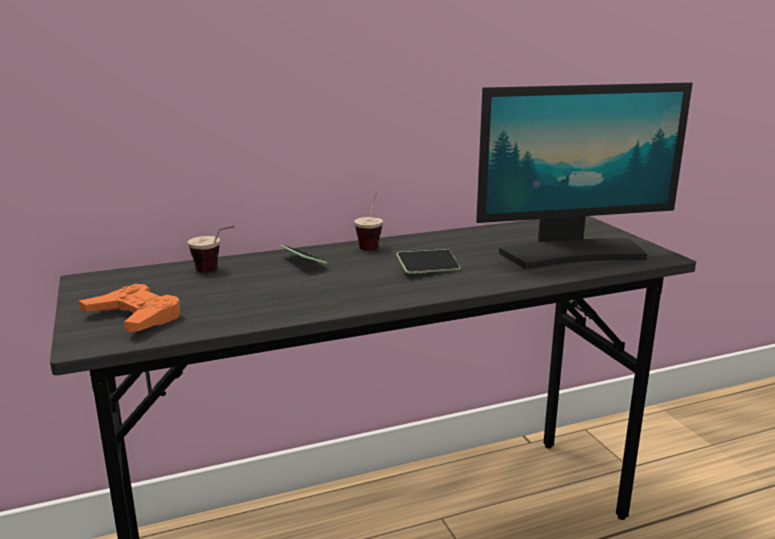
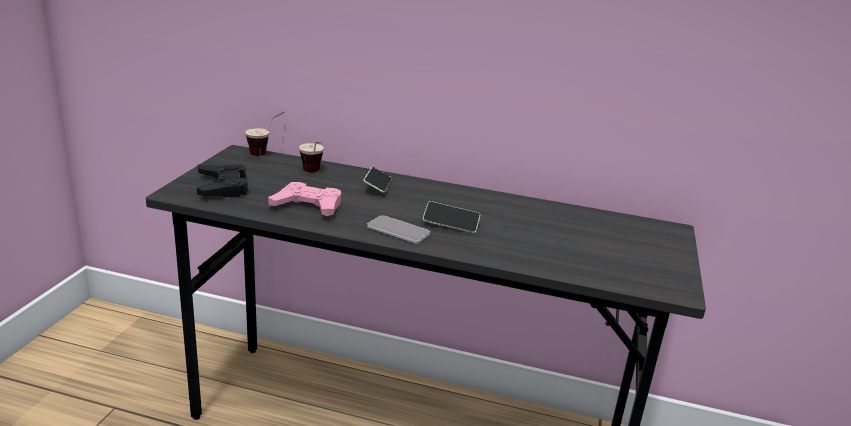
camera: 35 degrees right, 5 degrees up
orange game controller [79,284,180,332] -> black game controller [197,164,248,197]
cup [354,192,383,250] -> cup moved to [245,112,284,156]
monitor [476,82,693,269] -> none
none -> pink game controller [268,182,341,216]
none -> phone [367,215,430,244]

